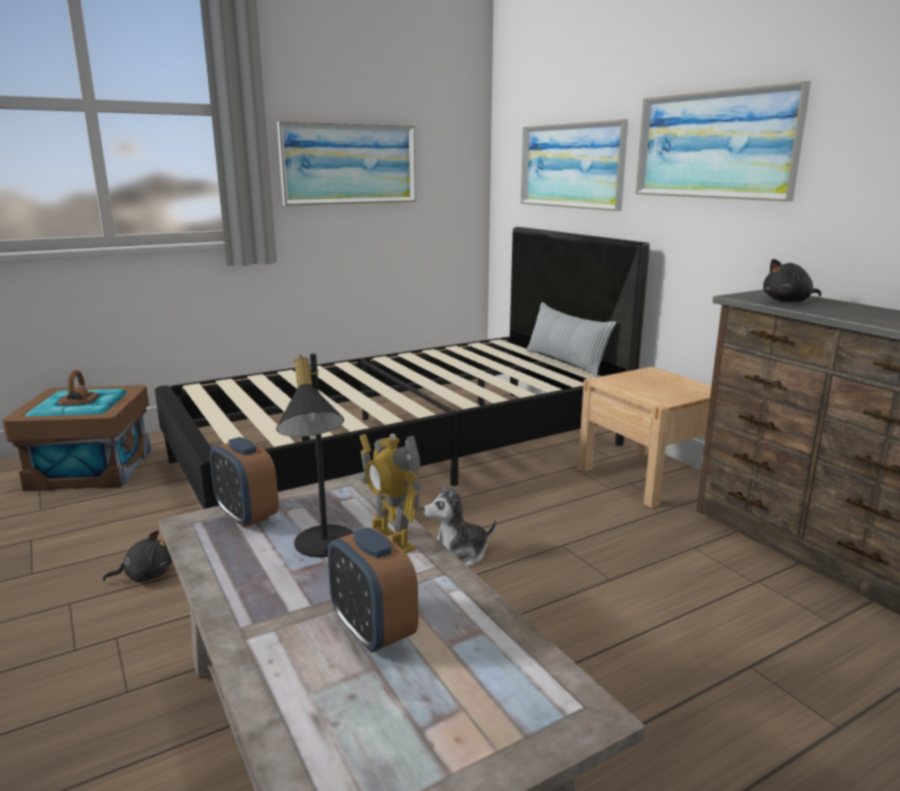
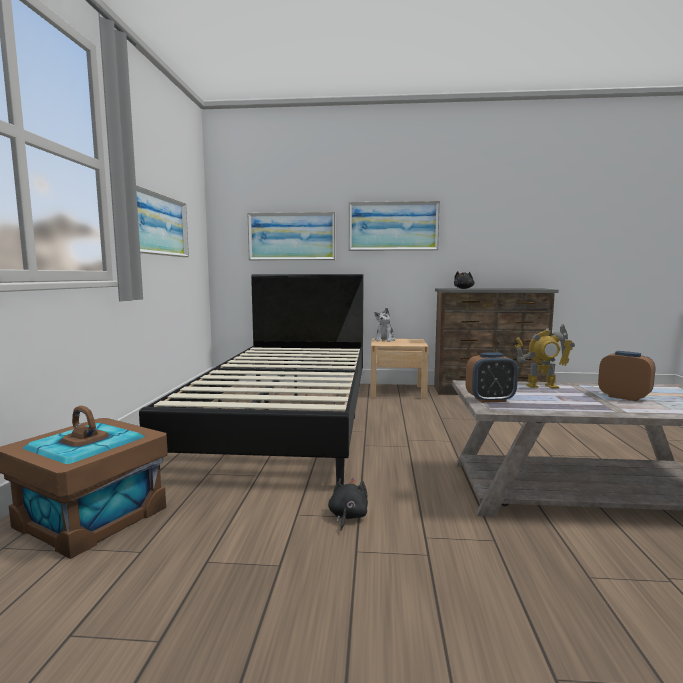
camera: 55 degrees left, 10 degrees down
black table lamp [276,354,353,558] -> none
alarm clock [328,527,418,653] -> alarm clock turned 135 degrees counterclockwise [598,351,655,401]
plush toy [423,484,496,567] -> plush toy moved to [374,308,395,342]
pillow [526,302,616,377] -> none

